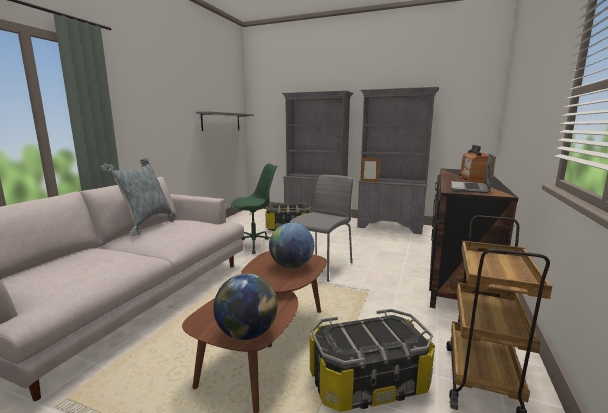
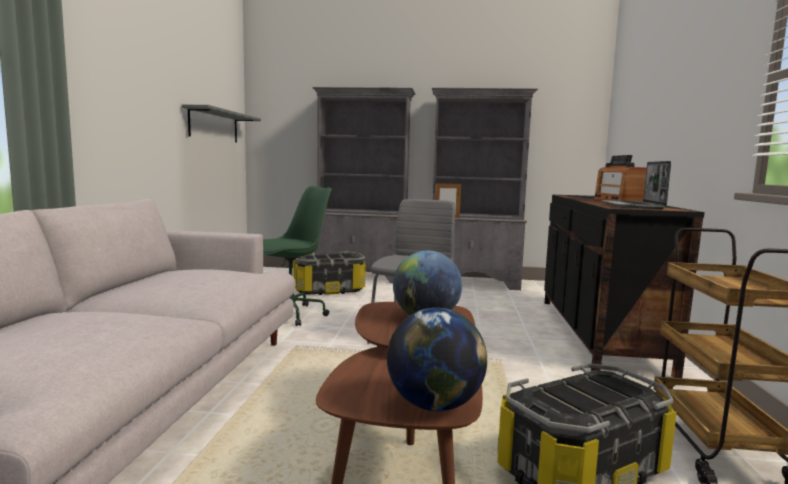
camera: 15 degrees left, 5 degrees down
pillow [101,158,175,236] -> none

